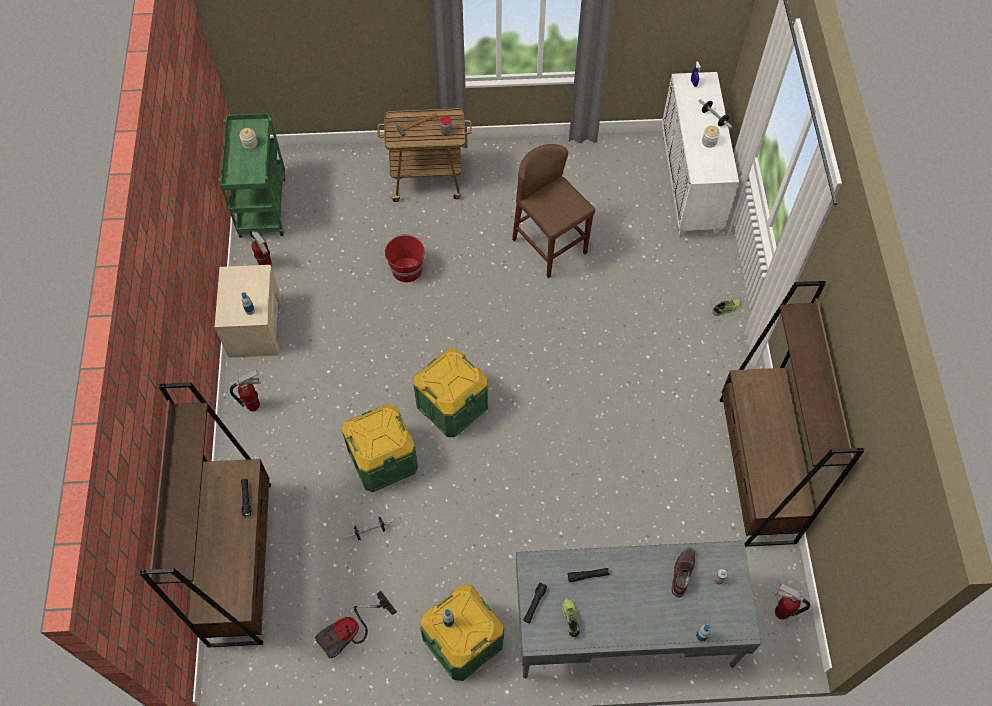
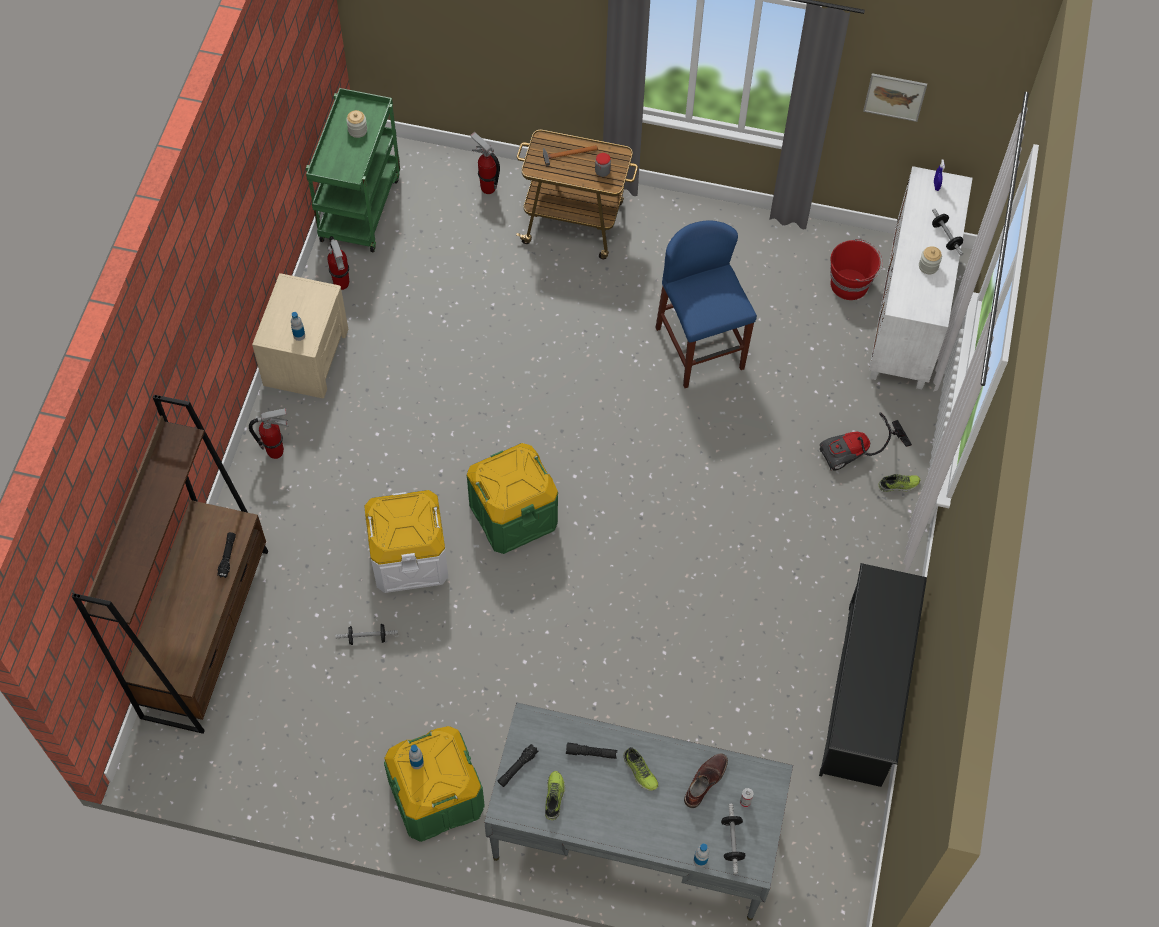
camera: 15 degrees right, 0 degrees up
vacuum cleaner [315,591,397,659] -> vacuum cleaner moved to [820,412,912,471]
green storage box [342,404,418,492] -> white storage box [364,490,448,593]
red bucket [385,234,426,282] -> red bucket moved to [830,239,883,300]
brown stool [512,144,595,278] -> blue stool [655,220,757,388]
brown bookcase [720,281,865,547] -> black shoe rack [819,563,927,787]
fire extinguisher [775,583,810,620] -> fire extinguisher moved to [470,132,500,194]
none -> shoe [623,747,659,791]
none -> dumbbell [721,804,745,874]
none -> picture [863,73,927,122]

